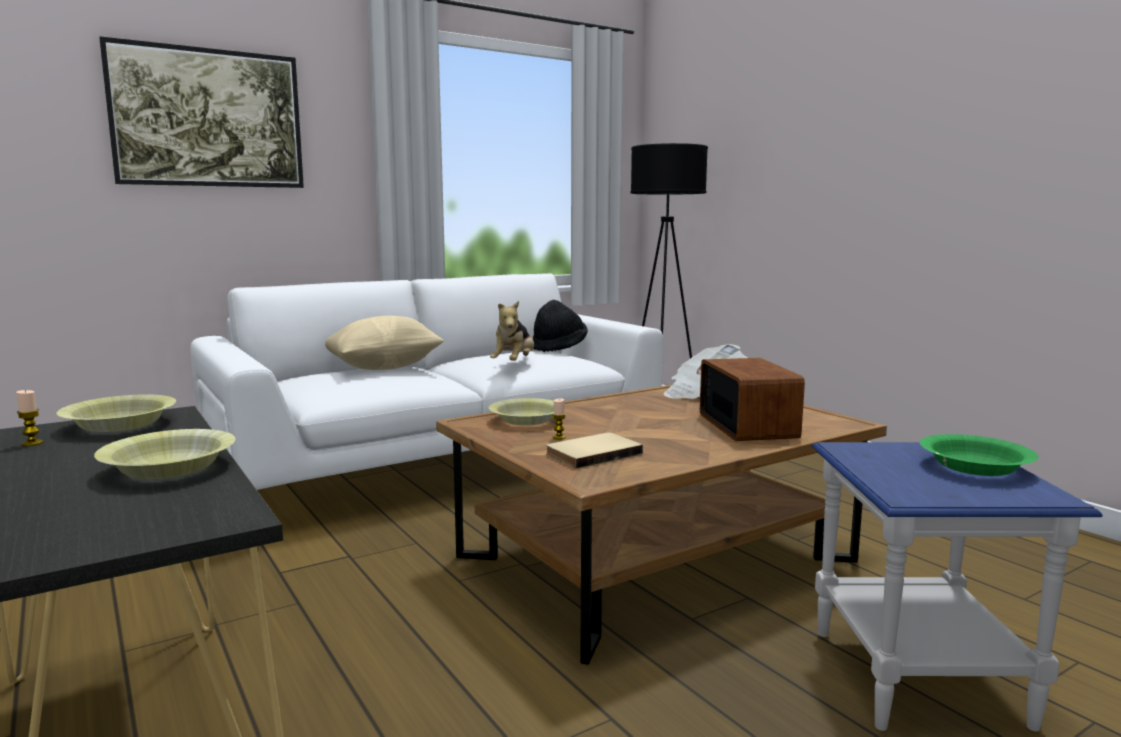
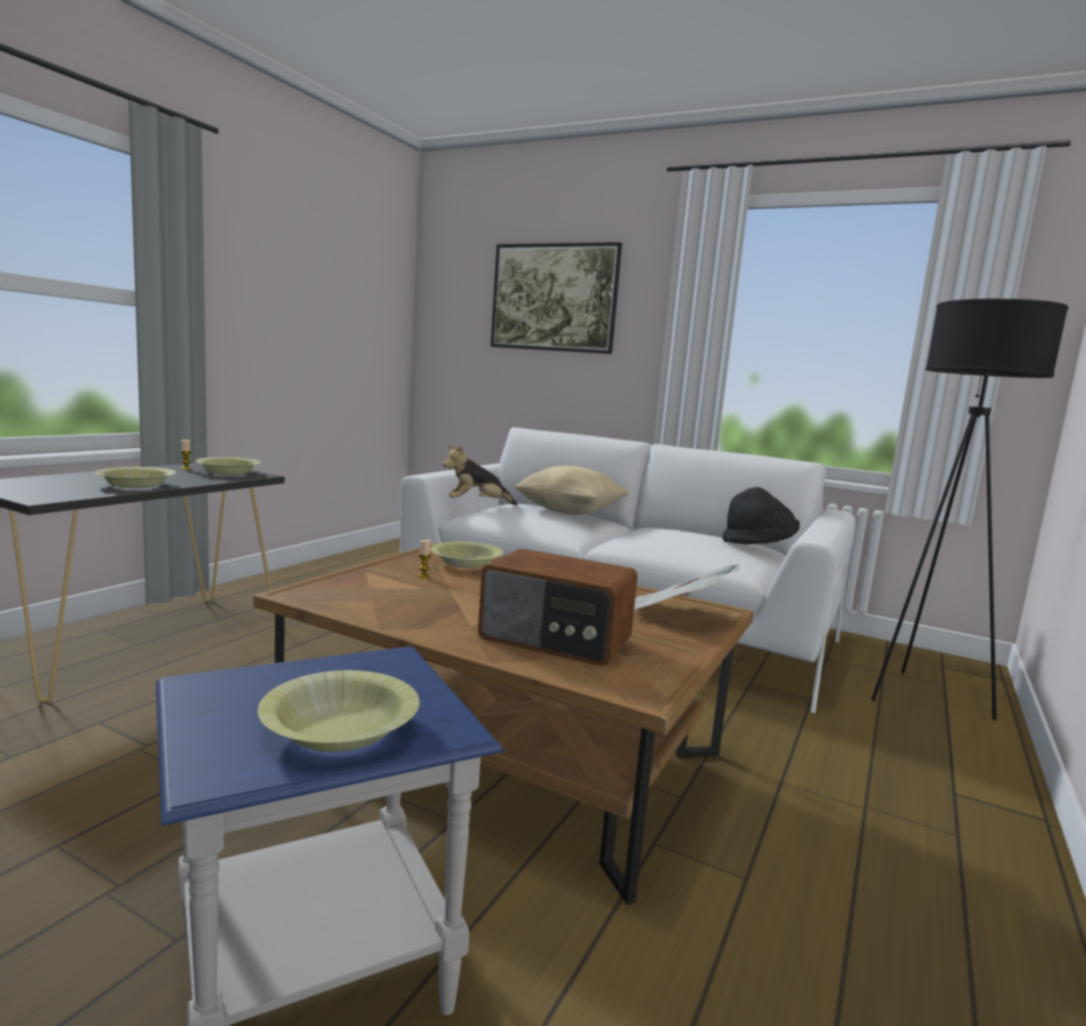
camera: 60 degrees right, 0 degrees up
plush toy [490,301,534,361] -> plush toy moved to [443,445,517,506]
beige book [546,432,643,469] -> none
radio [700,358,805,441] -> radio turned 60 degrees clockwise [478,549,638,666]
green bowl [920,434,1038,476] -> yellow bowl [258,670,420,752]

